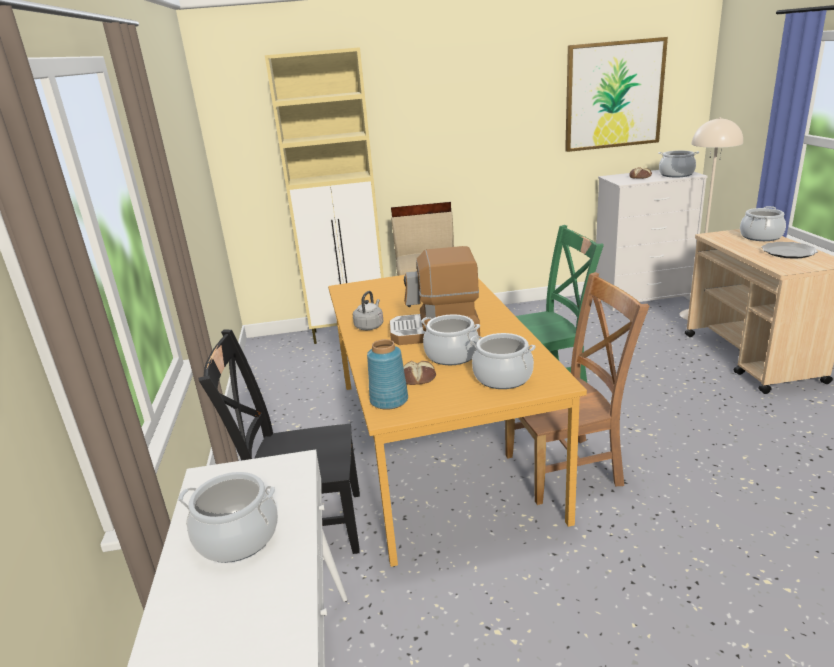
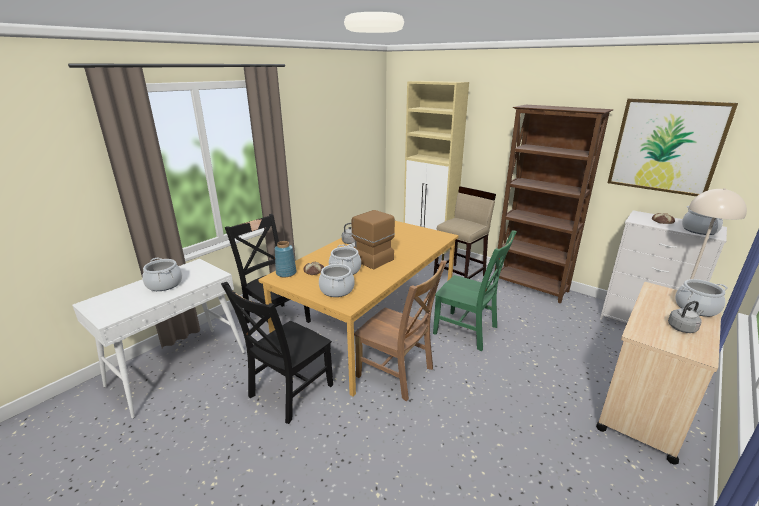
camera: 45 degrees right, 0 degrees up
plate [762,242,818,258] -> grey kettle [668,301,703,333]
none -> black chair [221,282,333,424]
none -> brown bookcase [495,105,614,304]

